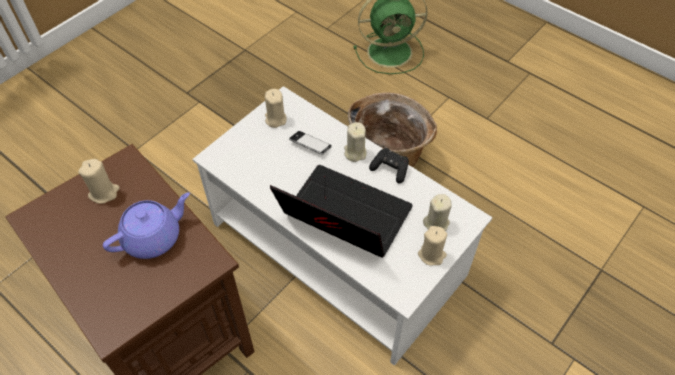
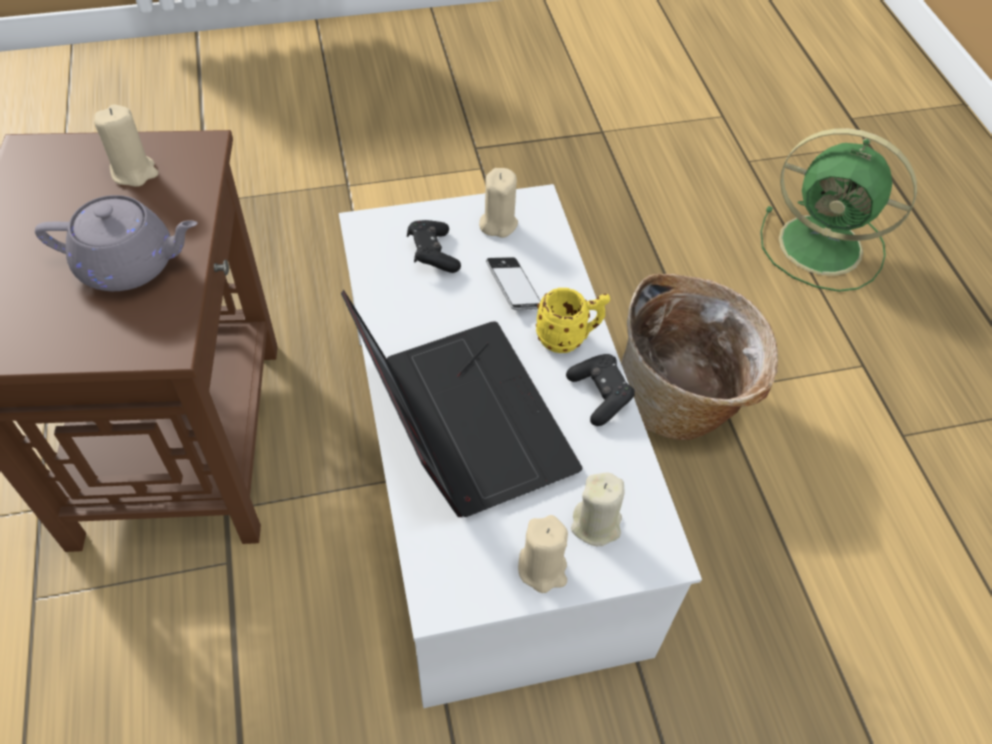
camera: 35 degrees right, 0 degrees up
purple teapot [103,192,190,259] -> grey teapot [35,195,198,291]
beige candle [344,122,366,162] -> yellow mug [536,288,610,353]
none -> black game controller [407,220,461,273]

